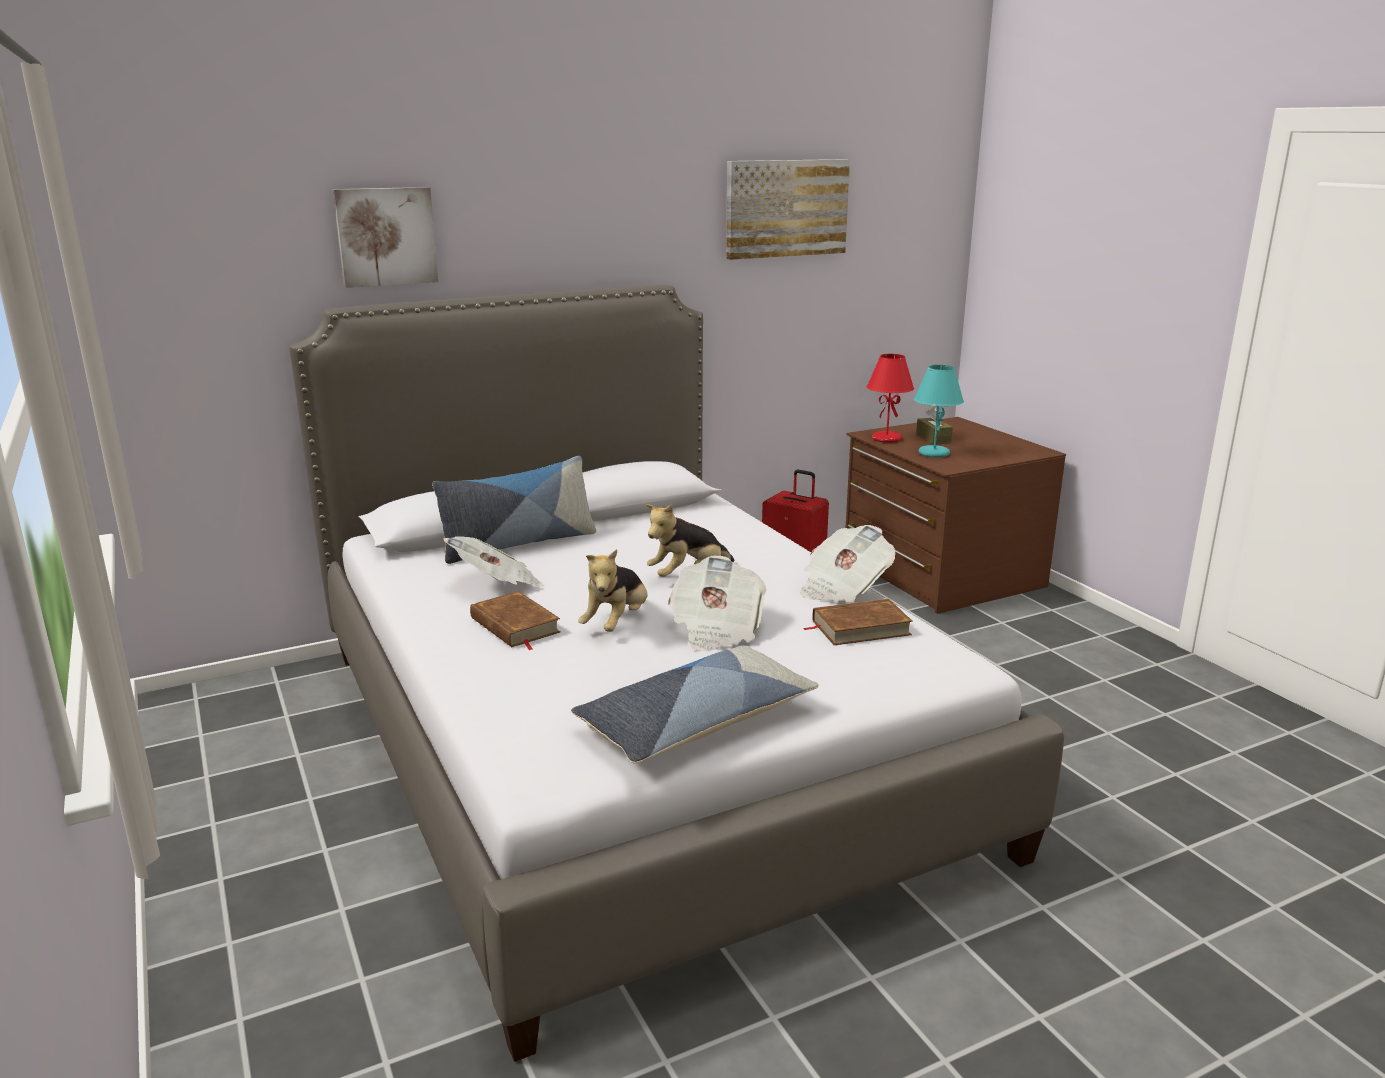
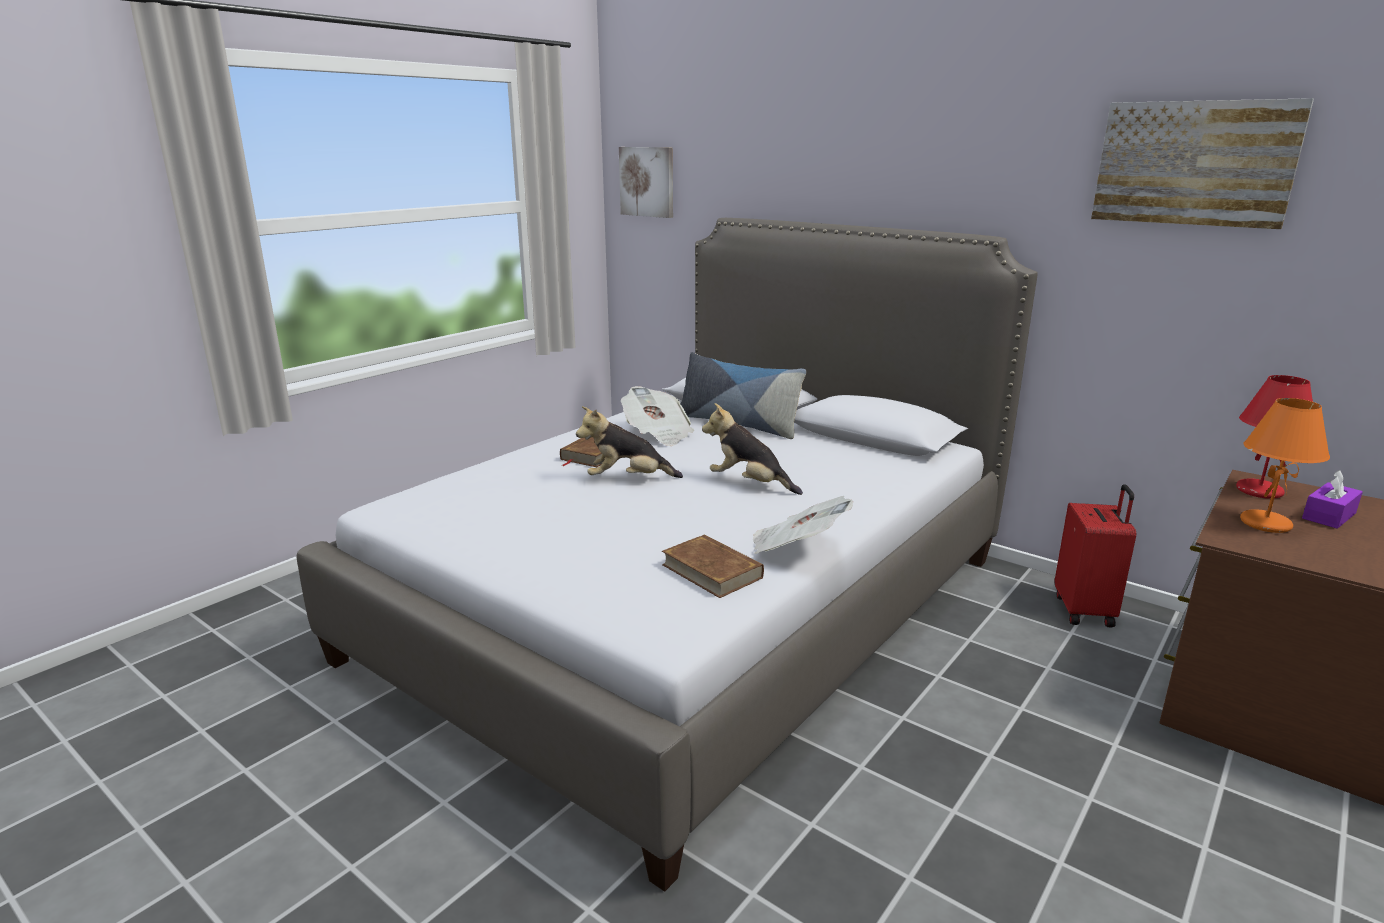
camera: 65 degrees right, 0 degrees up
picture [333,187,438,288] -> picture moved to [619,147,673,218]
pillow [571,645,819,764] -> none
newspaper [668,556,767,651] -> none
turquoise table lamp [914,365,964,458] -> orange table lamp [1240,398,1330,533]
brown tissue box [916,407,953,445] -> purple tissue box [1302,470,1363,529]

